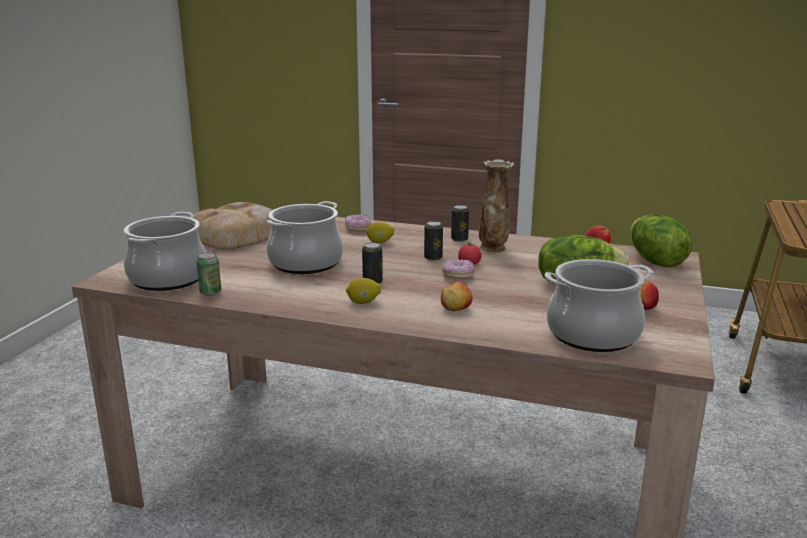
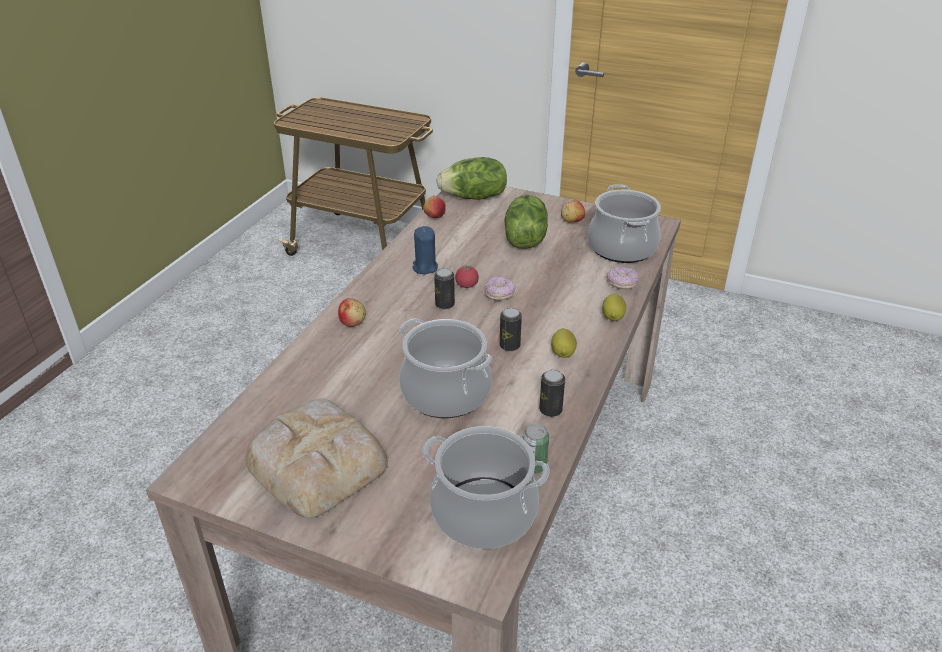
camera: 85 degrees left, 15 degrees up
donut [345,214,371,232] -> donut moved to [607,266,638,290]
lemon [366,222,395,243] -> lemon moved to [602,294,627,321]
apple [441,282,472,311] -> apple moved to [338,298,366,327]
can [451,205,469,242] -> can moved to [539,370,565,417]
vase [478,159,514,253] -> blue candle [413,226,438,274]

